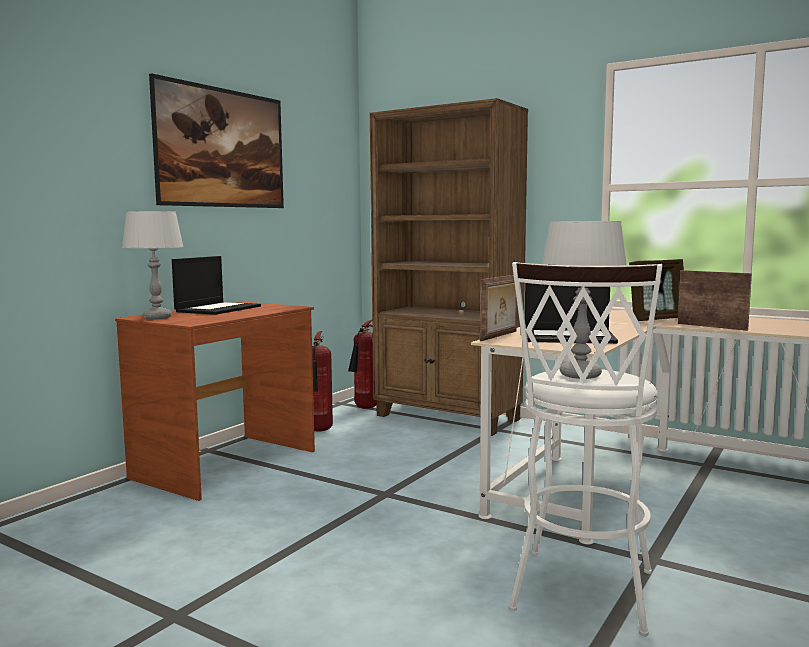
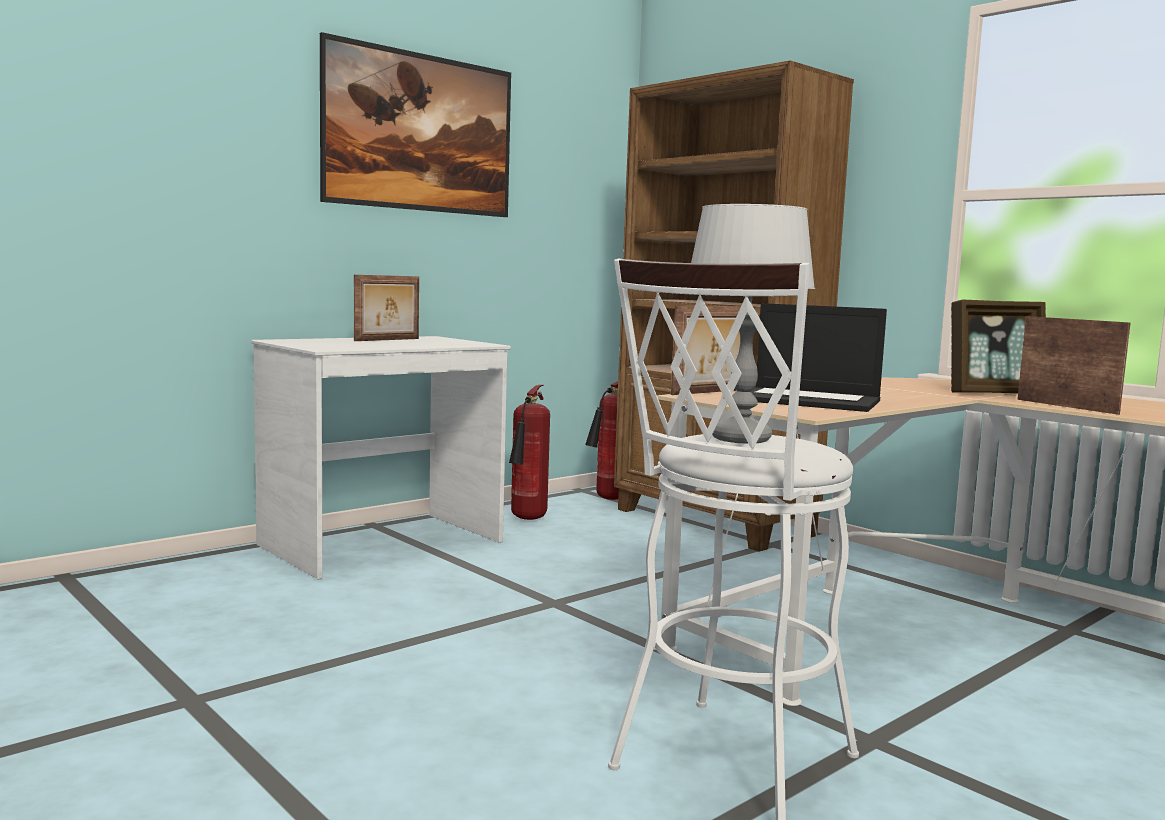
camera: 15 degrees right, 0 degrees up
brown desk [115,302,315,501] -> white desk [251,336,511,579]
grey table lamp [122,211,184,319] -> none
laptop [172,256,261,315] -> picture frame [354,275,419,341]

